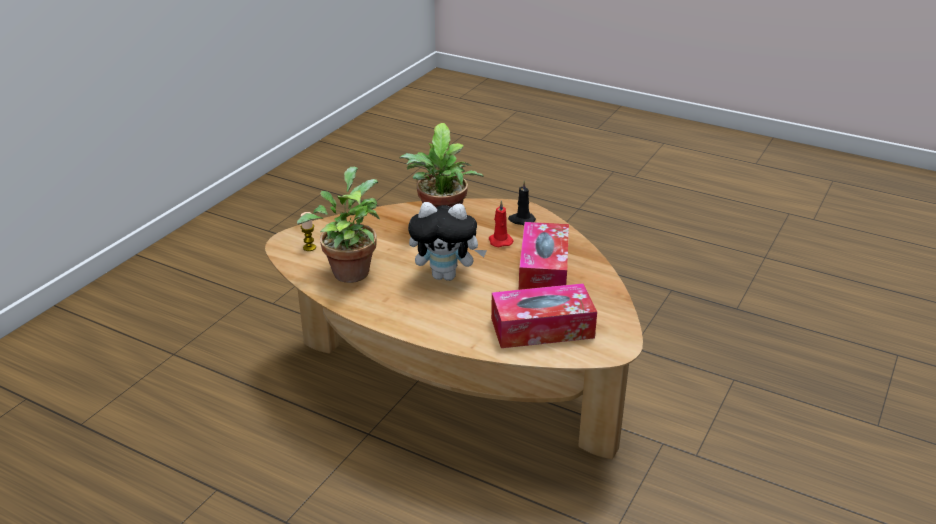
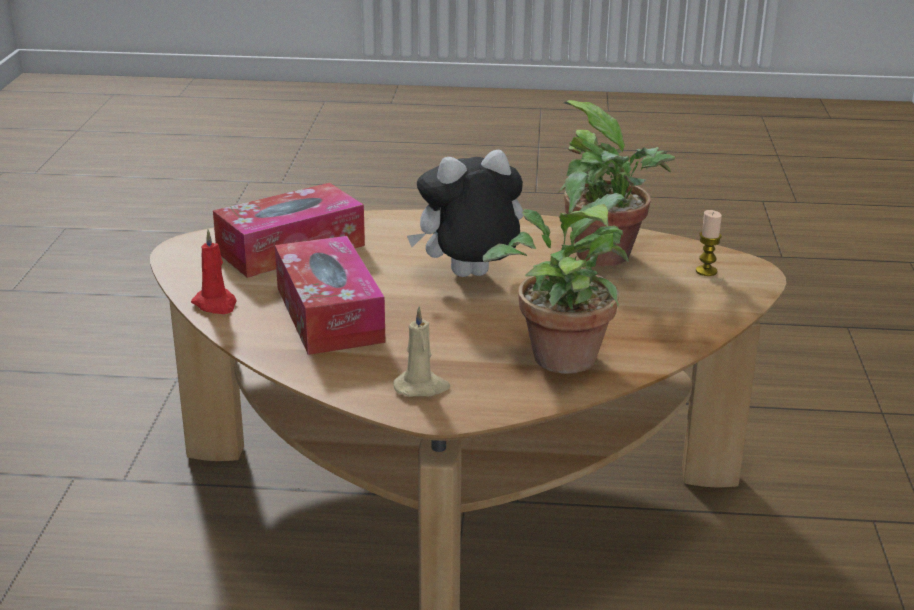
camera: 155 degrees right, 5 degrees down
red candle [489,200,514,247] -> red candle moved to [191,230,237,314]
black candle [508,181,536,225] -> beige candle [394,306,450,397]

